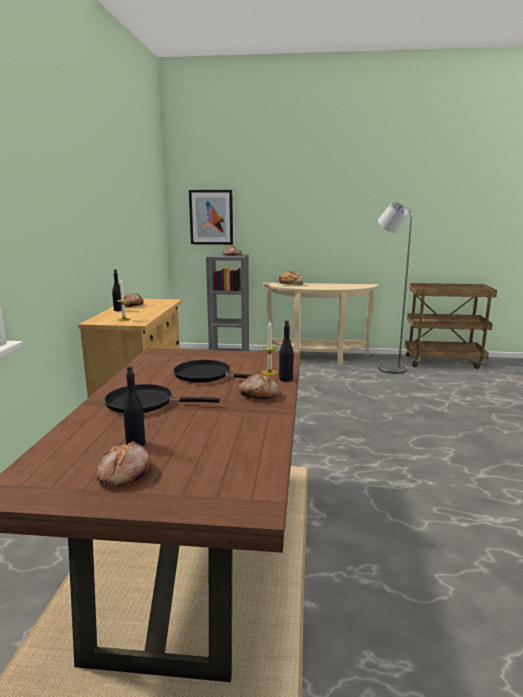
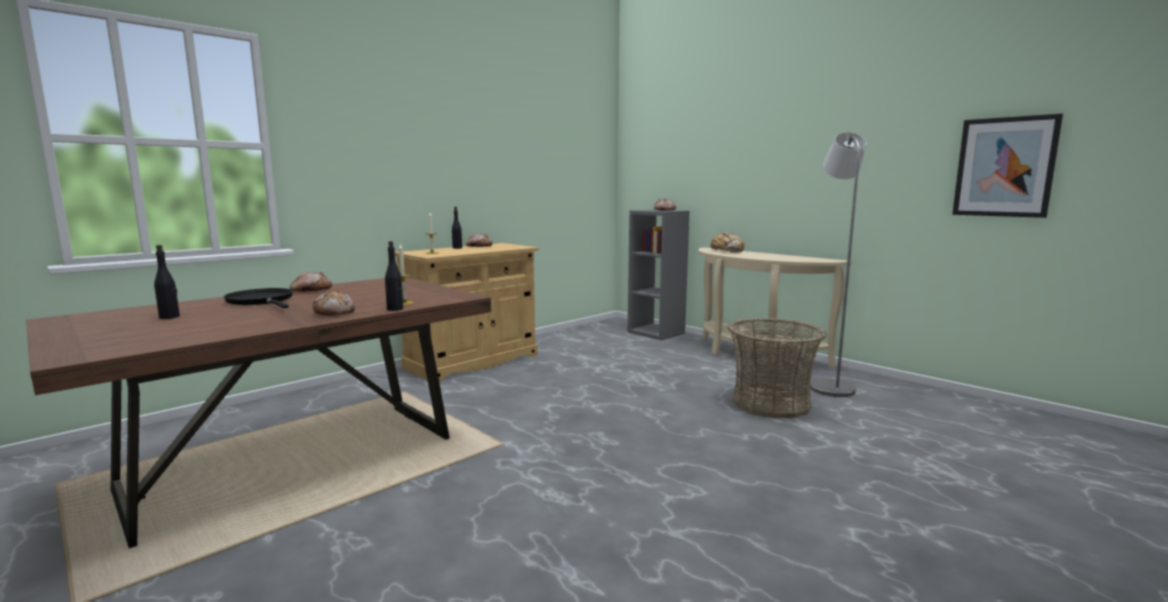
camera: 40 degrees right, 5 degrees down
bread [96,441,152,486] -> bread moved to [290,272,332,292]
black frying pan [173,360,253,383] -> none
picture [189,190,233,245] -> picture moved to [952,113,1063,218]
brown cart [405,283,497,369] -> none
none -> basket [728,318,827,418]

